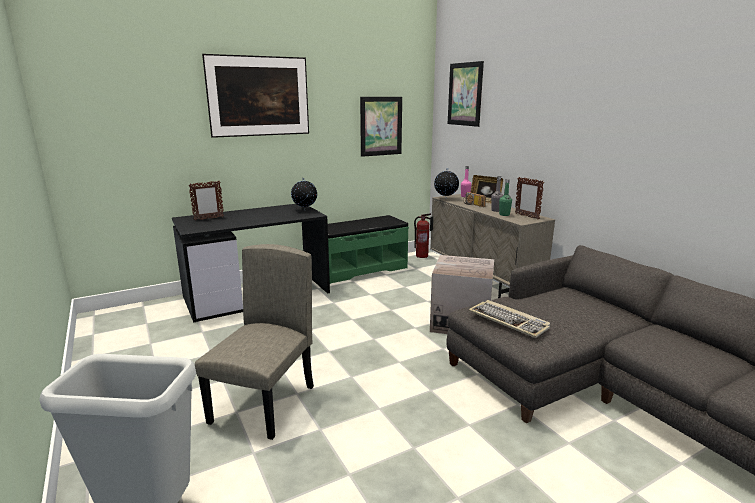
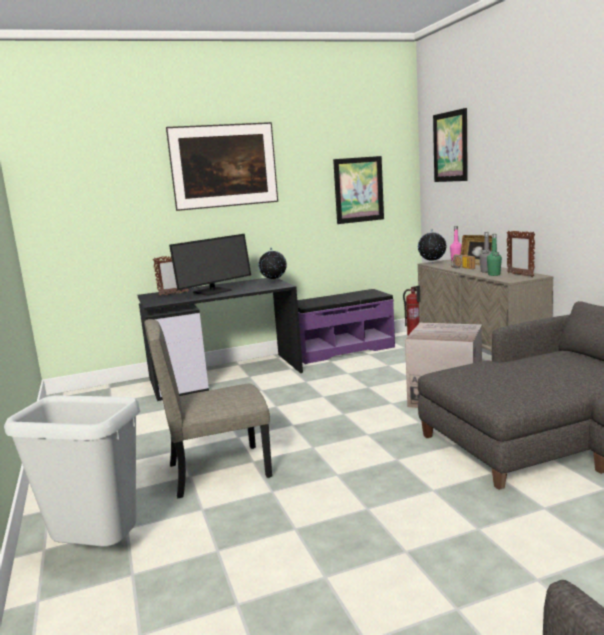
camera: 10 degrees right, 5 degrees down
beige chair [195,244,314,440] -> beige chair turned 135 degrees counterclockwise [144,319,272,498]
green bench [328,215,409,284] -> purple bench [297,289,395,364]
keyboard [469,300,551,338] -> none
none -> monitor [169,234,251,296]

